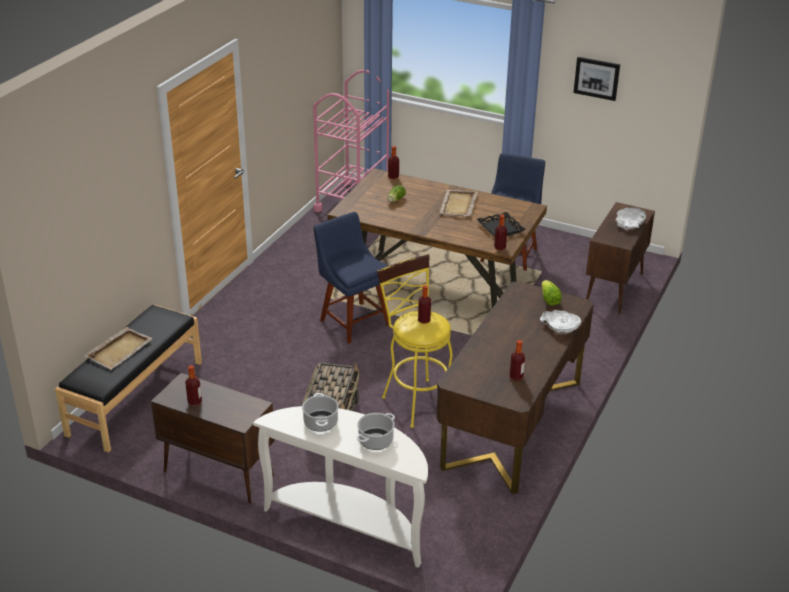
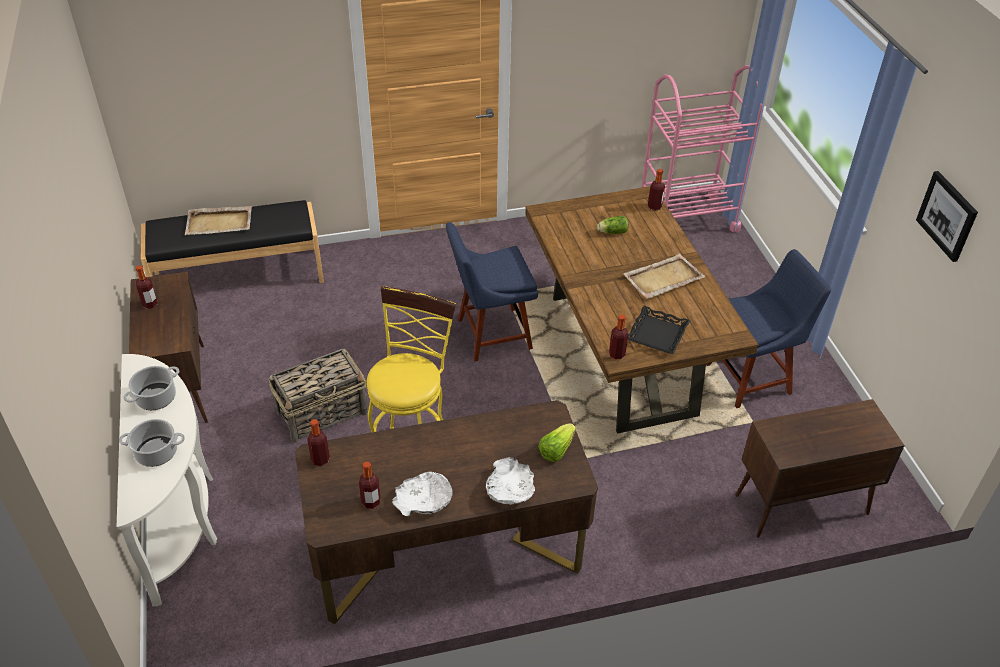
camera: 50 degrees right, 10 degrees up
blue chair [314,212,389,344] -> blue chair turned 120 degrees counterclockwise [446,222,538,362]
bottle [418,285,431,324] -> bottle moved to [307,419,330,466]
white bowl [615,207,646,230] -> white bowl moved to [392,471,453,516]

